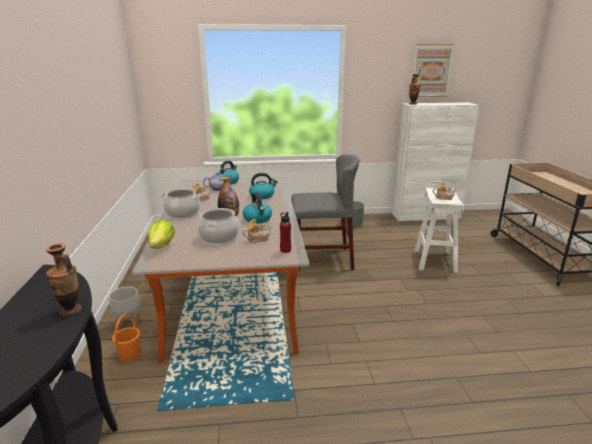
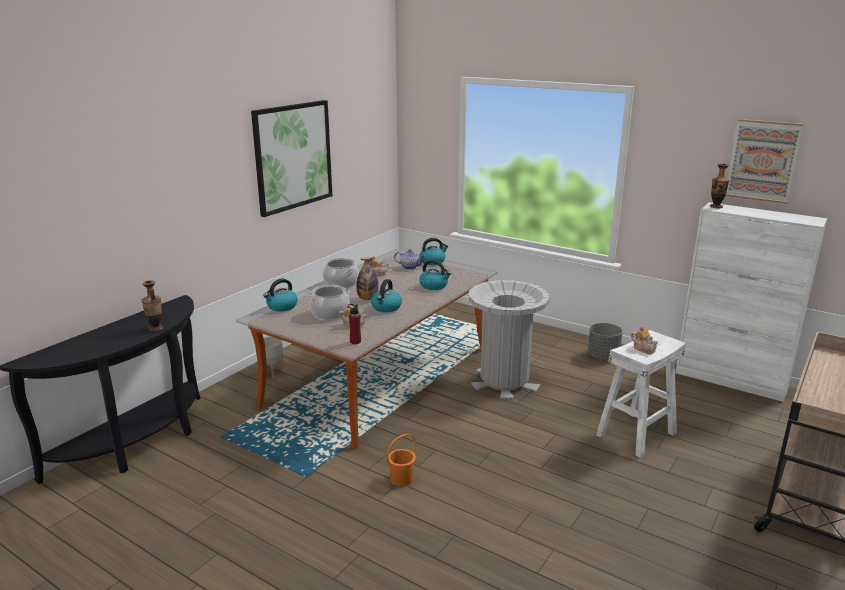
camera: 40 degrees right, 0 degrees up
orange bucket [112,312,141,362] -> orange bucket moved to [386,434,416,486]
lettuce [149,220,175,249] -> kettle [263,279,298,311]
grey chair [292,154,360,271] -> grey trash can [469,280,550,399]
none -> picture [251,100,332,217]

